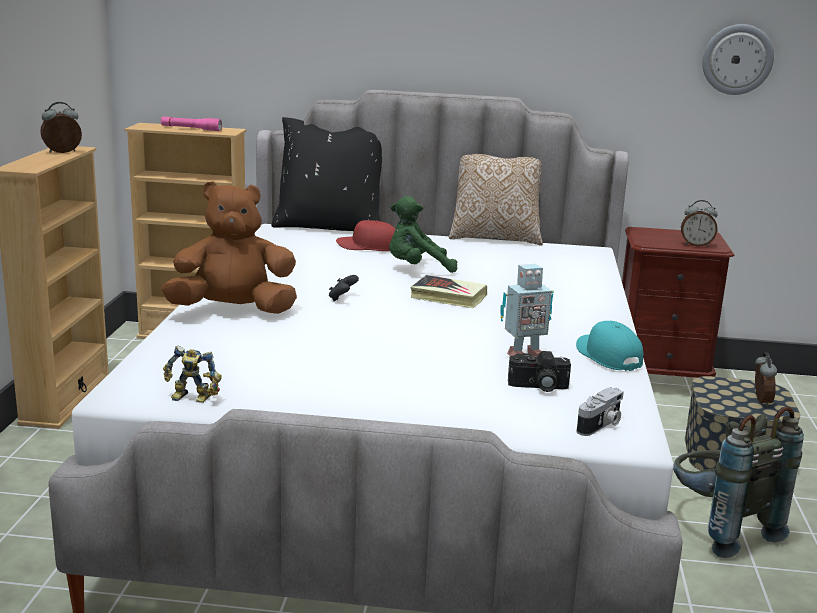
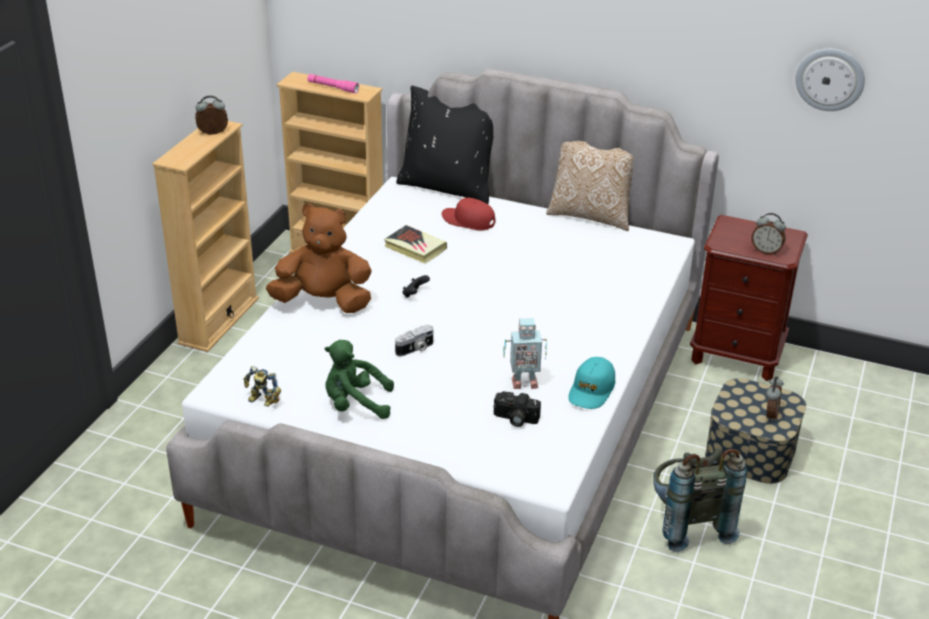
camera: 15 degrees right, 15 degrees up
green plush toy [389,196,457,273] -> green plush toy moved to [325,340,394,419]
book [410,275,487,308] -> book moved to [384,225,447,264]
turquoise cap [576,321,643,371] -> turquoise cap turned 150 degrees counterclockwise [568,357,615,409]
camera [577,387,624,436] -> camera moved to [395,325,434,356]

